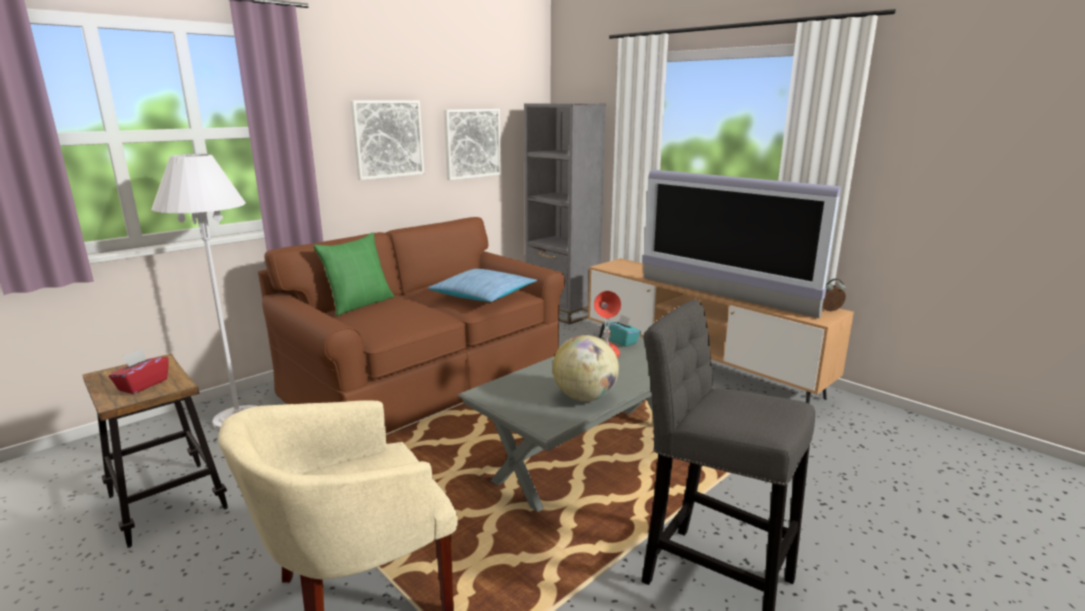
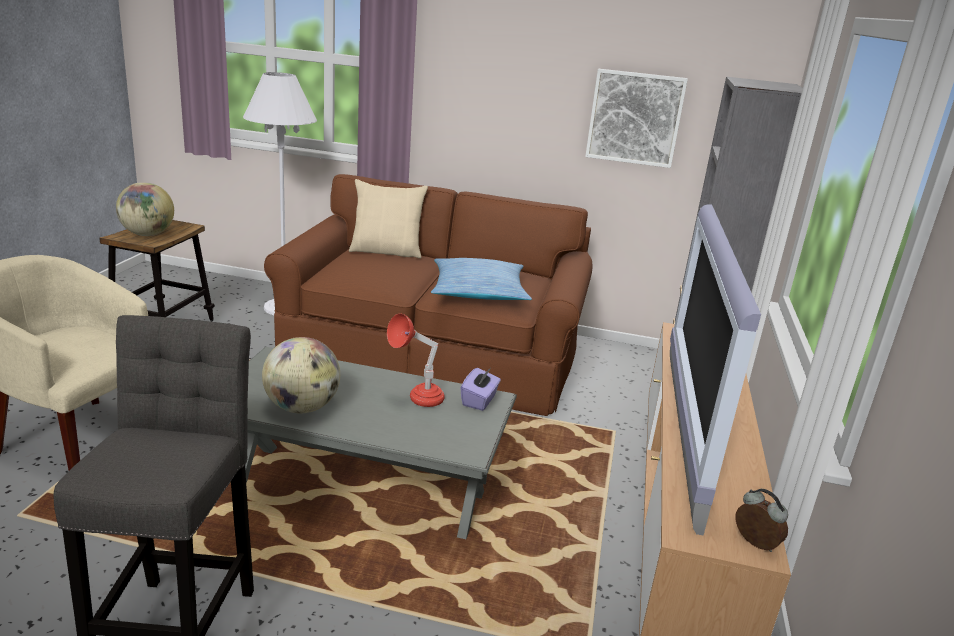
camera: 55 degrees right, 5 degrees up
red tissue box [109,349,169,394] -> globe [116,182,174,236]
green pillow [313,233,394,316] -> beige pillow [349,179,428,258]
picture [350,100,424,180] -> none
turquoise tissue box [604,314,641,347] -> purple tissue box [461,368,501,411]

